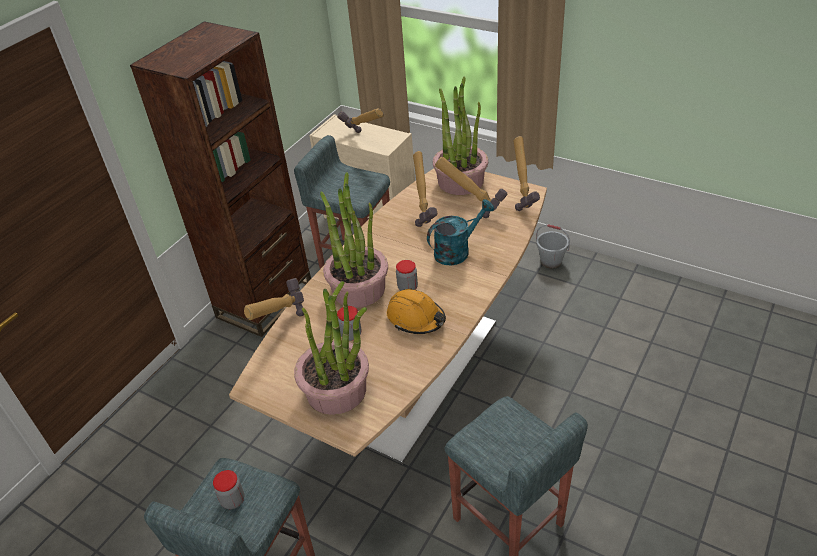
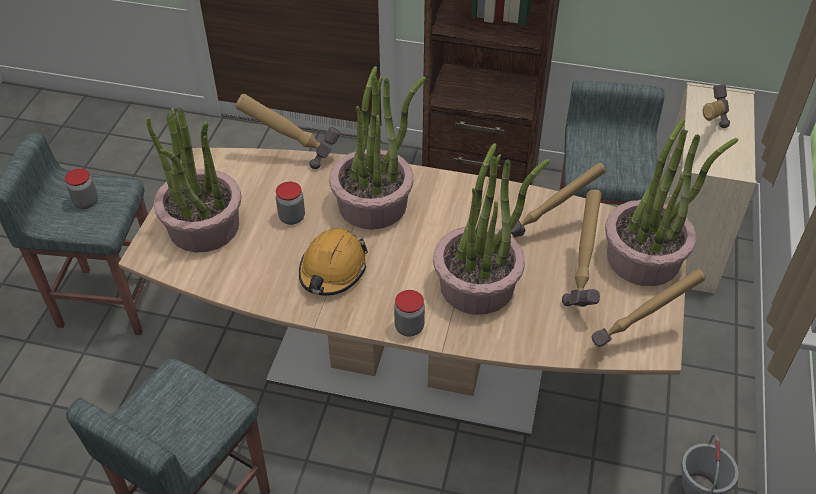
camera: 70 degrees right, 5 degrees up
jar [396,260,418,291] -> jar moved to [394,290,425,337]
turquoise watering can [427,199,494,266] -> potted plant [433,143,550,315]

